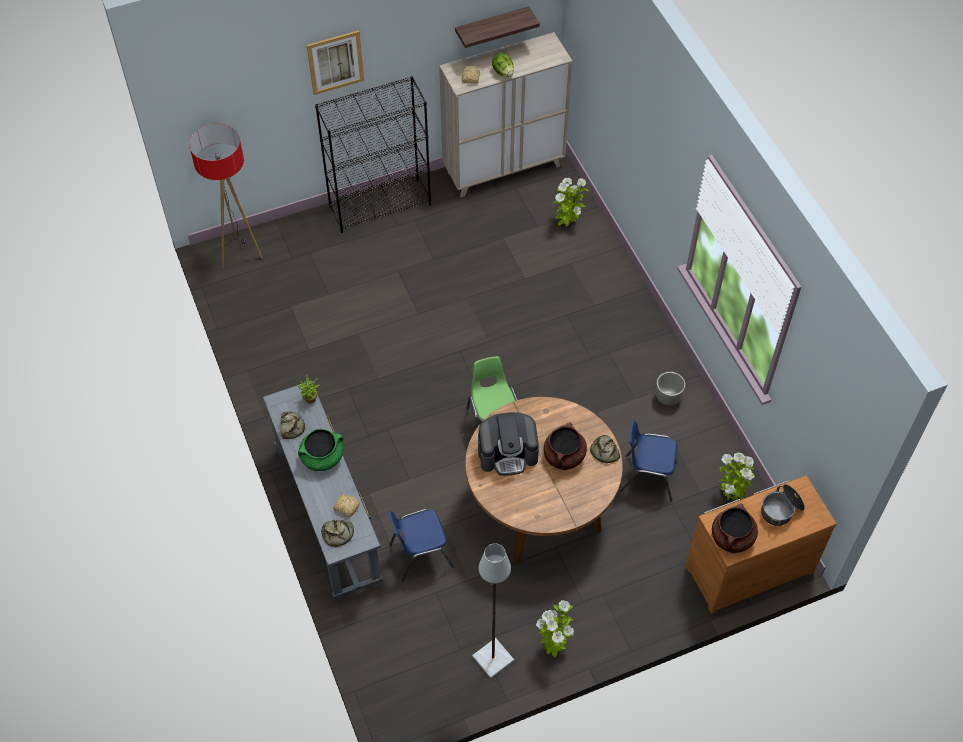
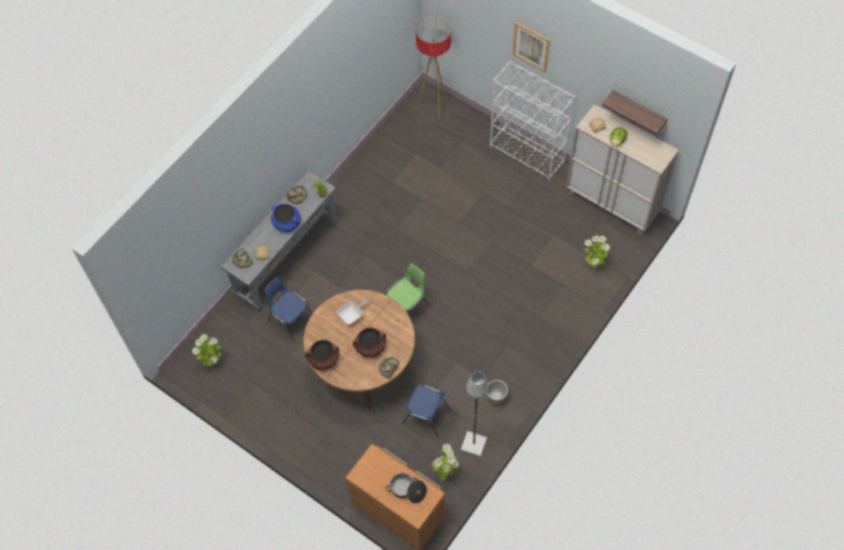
camera: 60 degrees right, 5 degrees up
green cooking pot [298,429,343,471] -> blue cooking pot [271,204,301,232]
black bookcase [315,76,431,233] -> white bookcase [490,61,575,181]
grey floor lamp [472,543,514,679] -> grey floor lamp moved to [461,372,489,457]
coffee machine [478,412,539,476] -> frying pan [337,297,370,325]
potted plant [536,600,574,658] -> potted plant moved to [192,334,222,366]
blue chair [620,420,677,501] -> blue chair turned 135 degrees clockwise [402,385,450,437]
brown cooking pot [712,503,758,554] -> brown cooking pot moved to [305,340,339,370]

